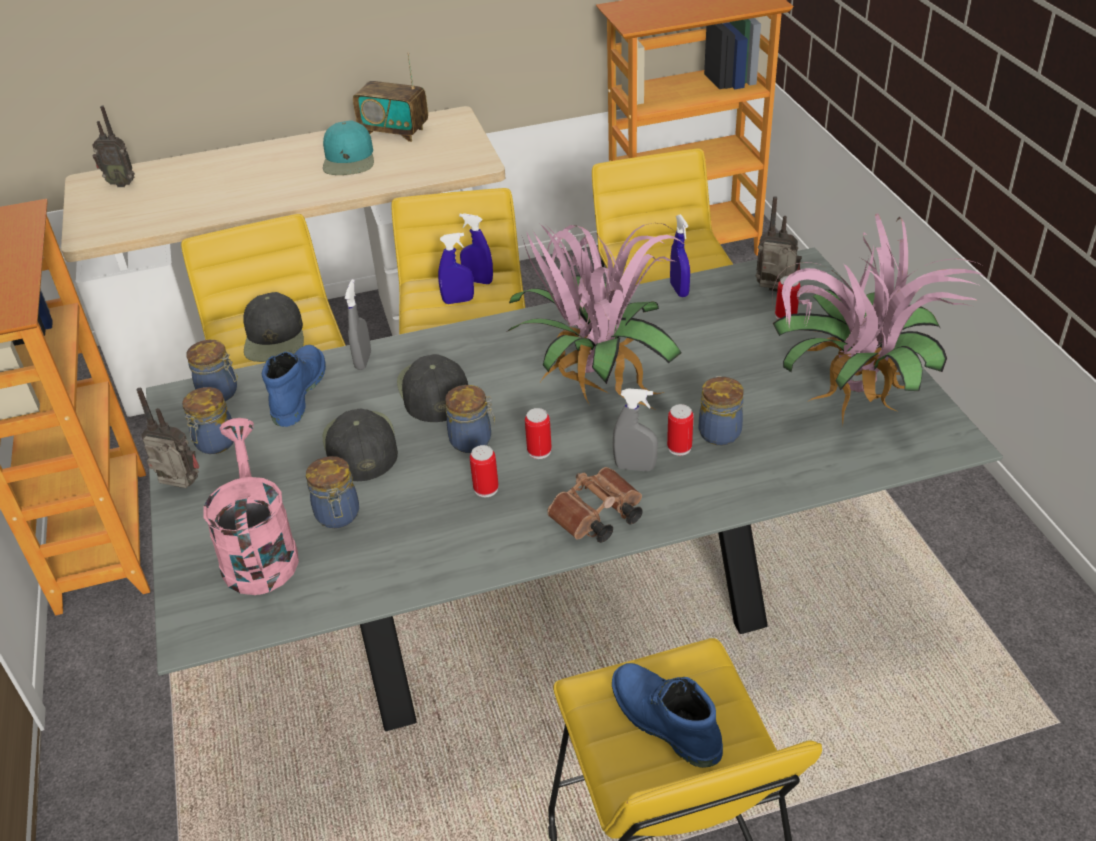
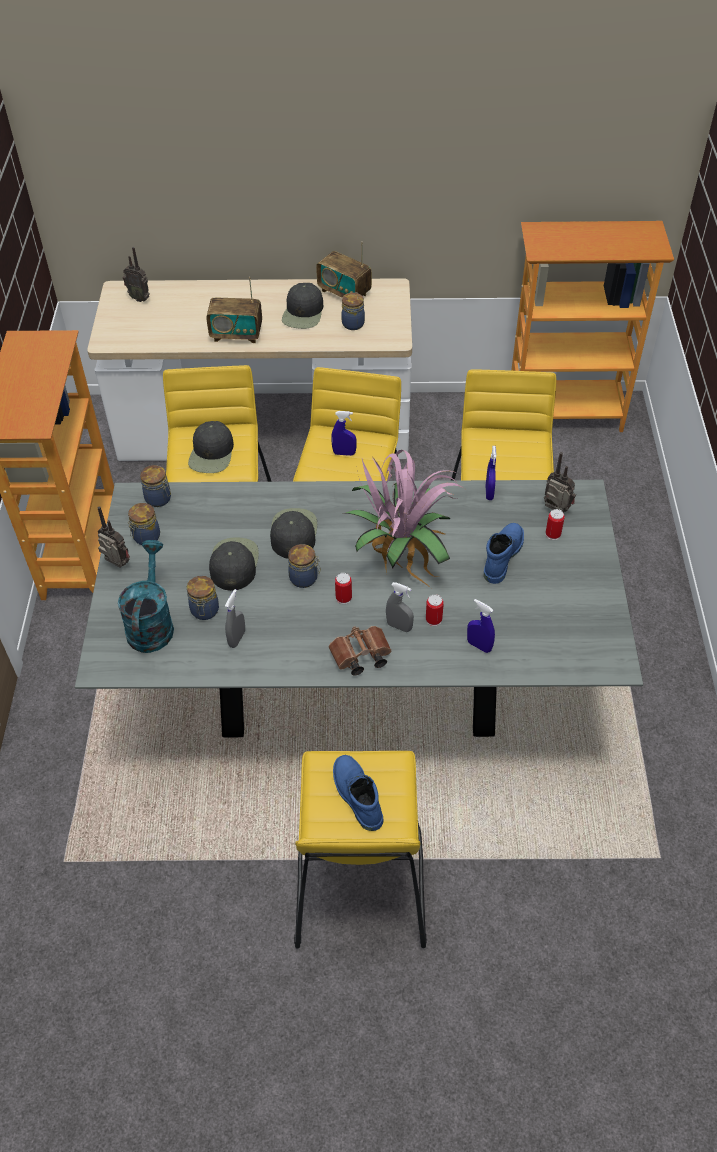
camera: 15 degrees right, 10 degrees up
pink watering can [203,418,299,595] -> turquoise watering can [118,540,174,653]
blue boot [262,345,326,427] -> blue boot moved to [484,523,524,584]
turquoise cap [323,120,374,175] -> black cap [282,283,323,329]
grey spray bottle [345,279,371,370] -> grey spray bottle moved to [225,589,245,648]
blue spray bottle [459,213,493,284] -> blue spray bottle moved to [467,599,495,653]
can [470,445,499,497] -> none
jar [699,376,743,445] -> jar moved to [341,292,365,330]
potted plant [772,213,986,424] -> none
none -> radio [206,277,262,343]

